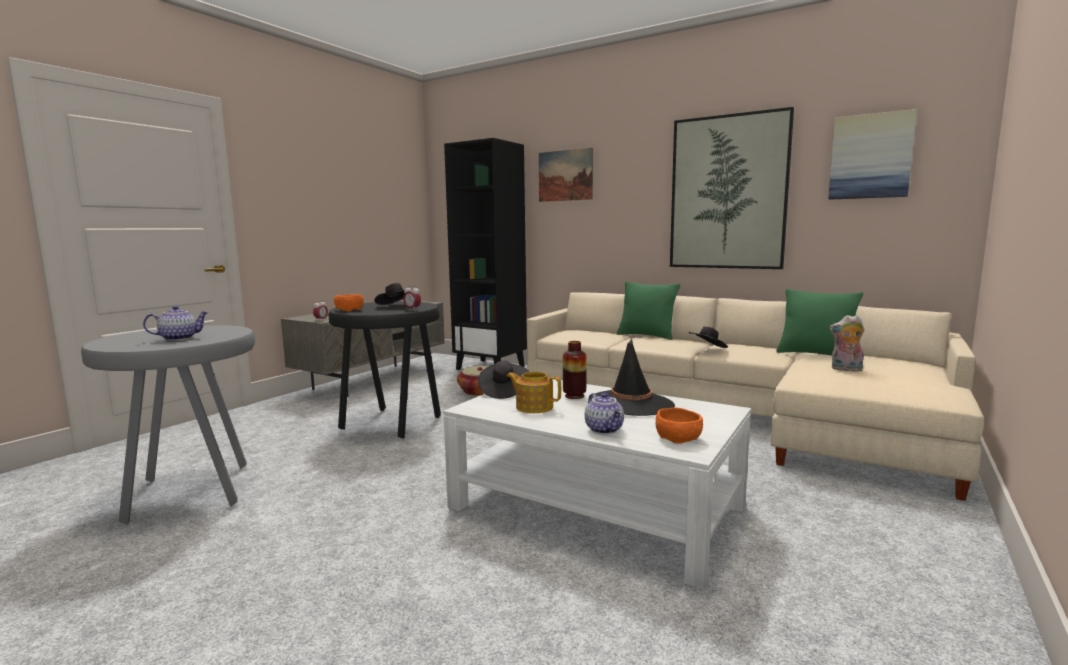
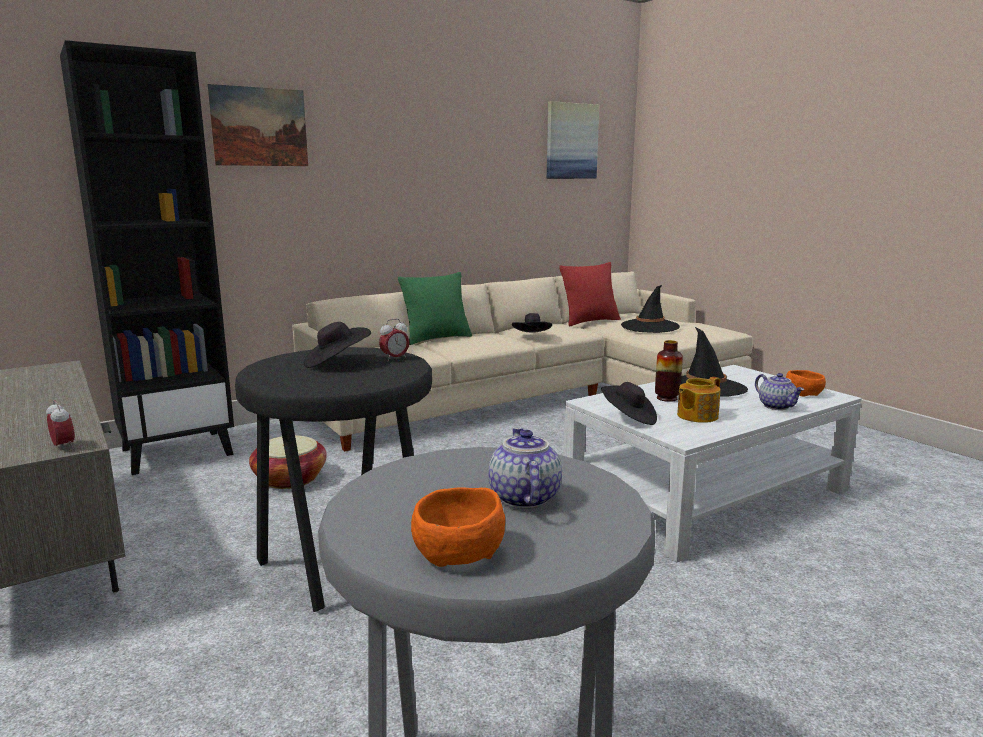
camera: 65 degrees left, 5 degrees up
orange bowl [334,294,364,311] -> orange bowl moved to [411,487,505,567]
teapot [585,393,624,434] -> teapot turned 60 degrees clockwise [755,373,804,410]
picture [670,107,794,269] -> none
green pillow [776,289,863,356] -> red pillow [559,262,621,326]
plush toy [829,315,865,371] -> black hat [621,285,680,333]

